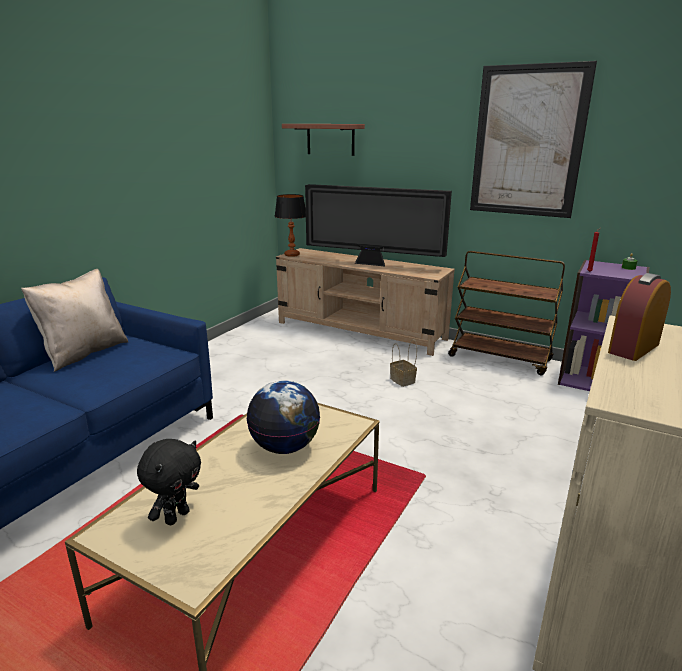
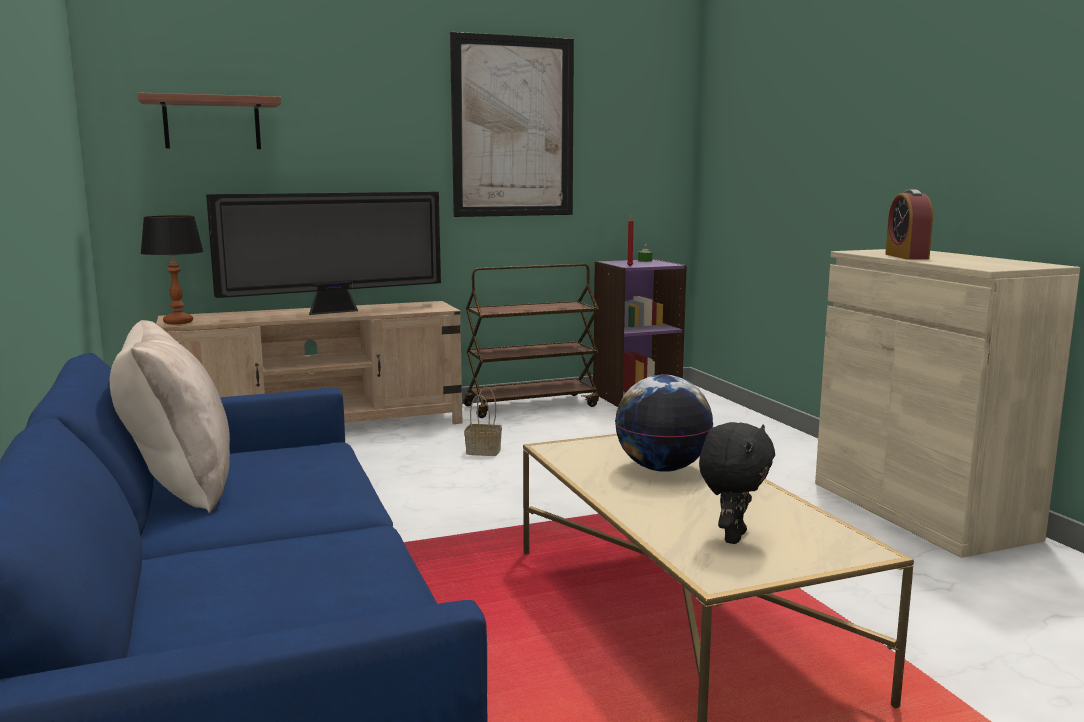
camera: 50 degrees left, 10 degrees down
black plush toy [137,439,201,525] -> black plush toy turned 45 degrees clockwise [699,422,775,544]

